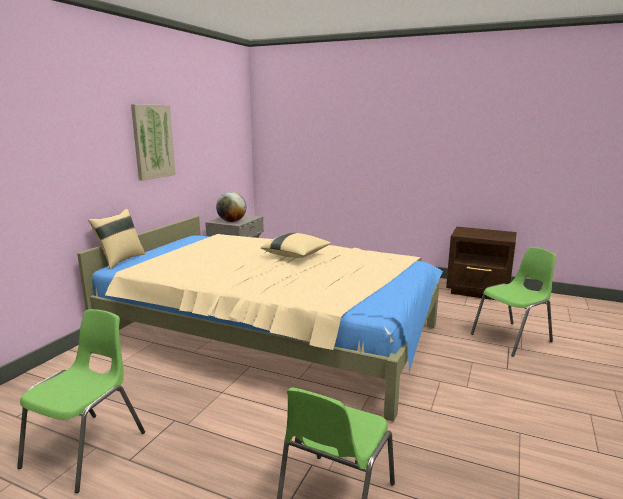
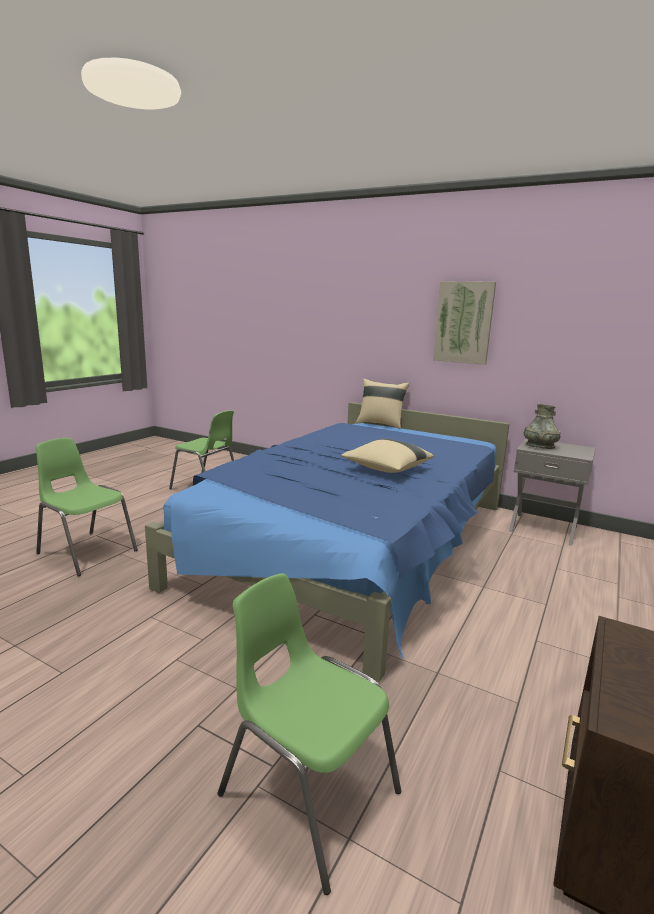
camera: 95 degrees right, 0 degrees up
beige bed [77,216,443,422] -> blue bed [145,402,509,682]
globe [216,192,246,222] -> grey vase [524,404,560,449]
green chair [471,247,556,357] -> green chair turned 150 degrees clockwise [217,573,401,895]

